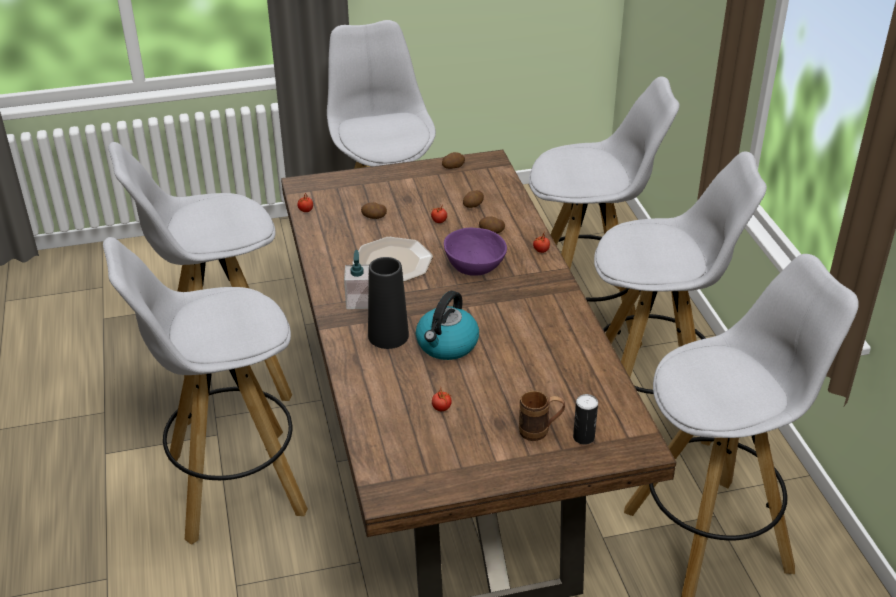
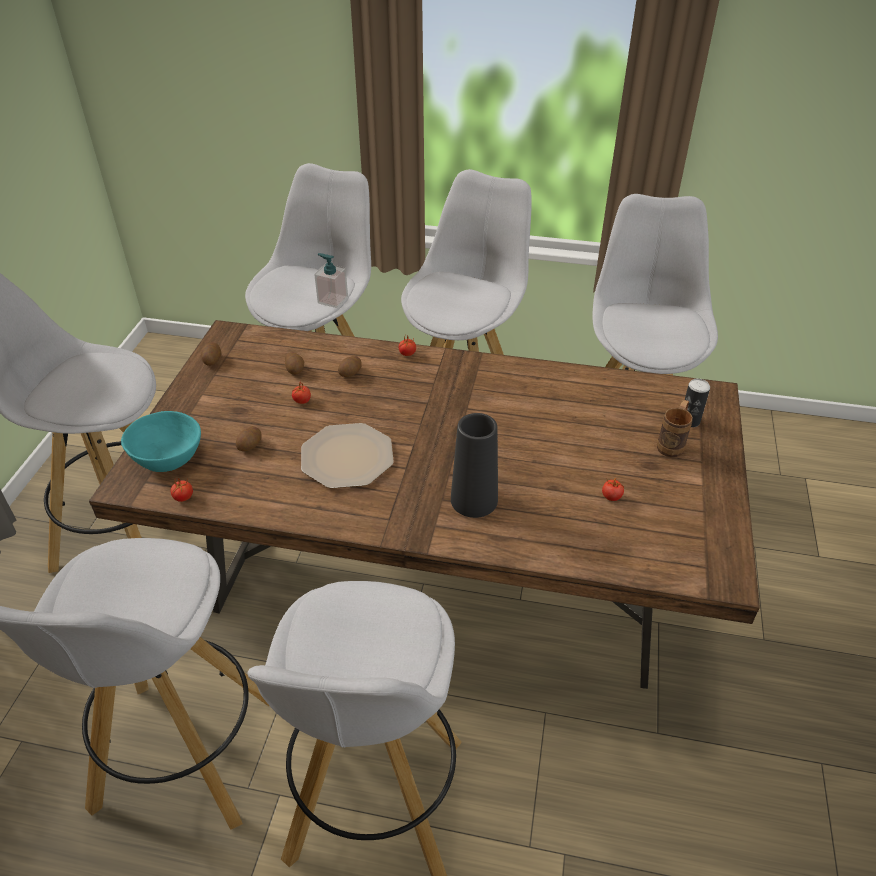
camera: 65 degrees left, 5 degrees up
soap dispenser [344,250,369,309] -> soap dispenser moved to [314,253,348,308]
kettle [416,291,479,360] -> none
purple bowl [444,227,507,276] -> none
none -> turquoise bowl [121,411,201,472]

